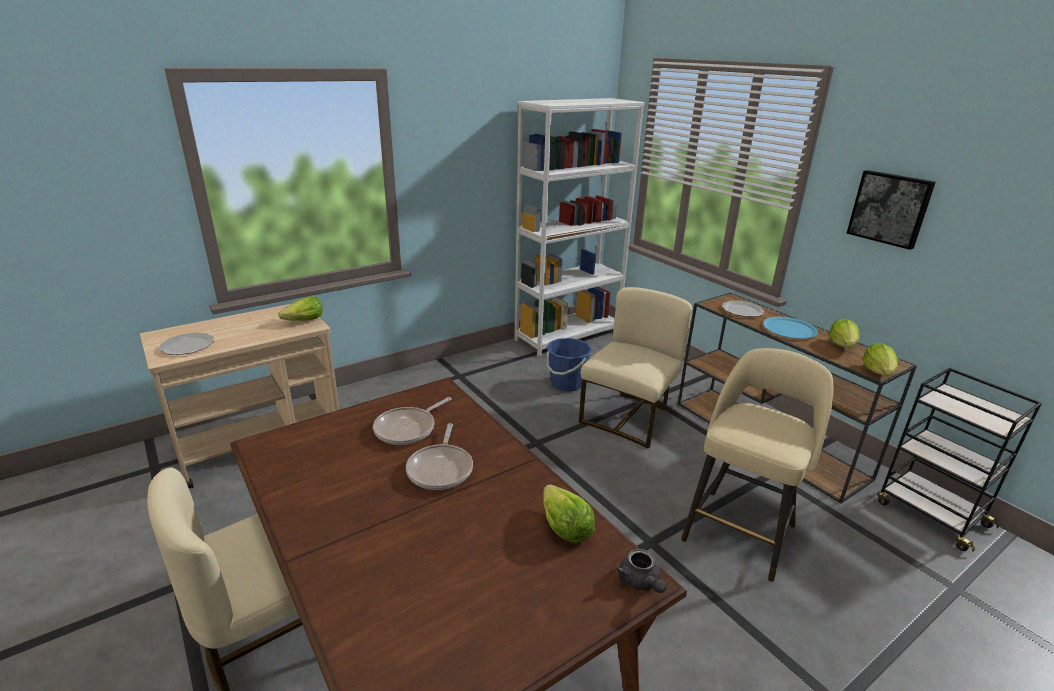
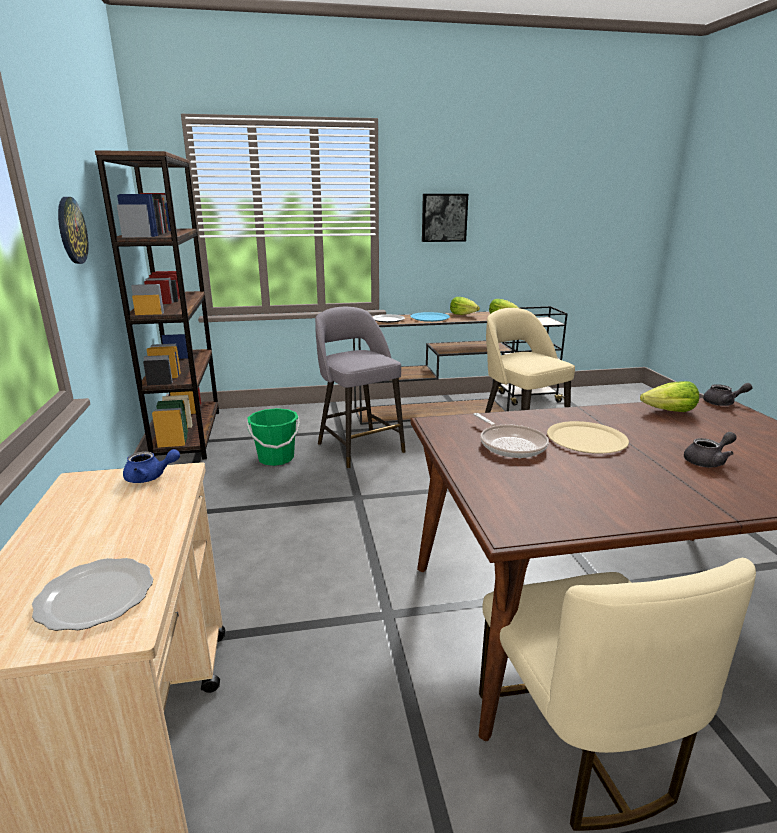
camera: 65 degrees left, 5 degrees down
lettuce [278,296,323,321] -> blue teapot [123,449,180,483]
frying pan [406,423,473,490] -> beige plate [547,421,629,454]
white bookcase [514,98,645,357] -> brown bookcase [95,150,219,460]
blue bucket [546,338,592,392] -> green bucket [247,408,300,466]
beige chair [579,287,693,449] -> grey stool [315,307,406,468]
none -> wall clock [58,197,88,264]
none -> grey teapot [684,432,737,467]

